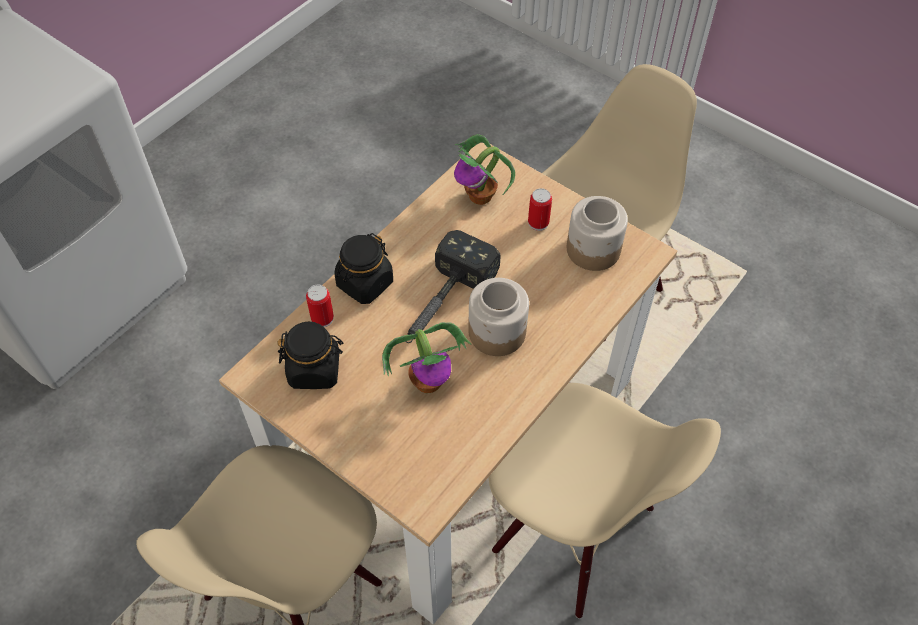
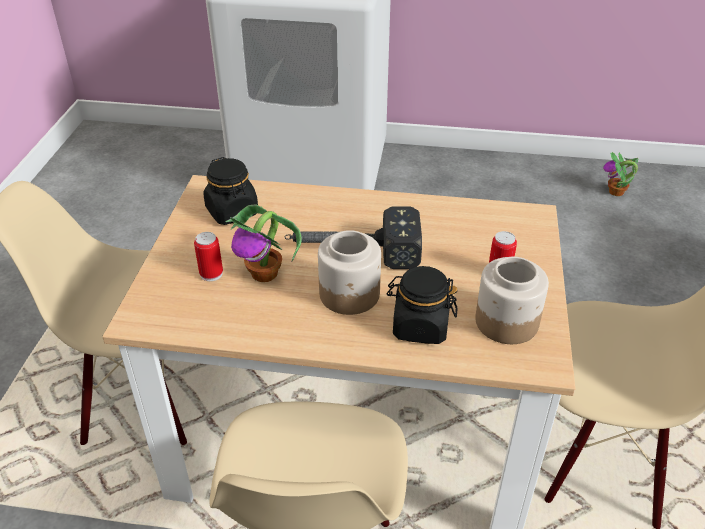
camera: 60 degrees right, 15 degrees down
can [306,285,334,327] -> can moved to [194,232,223,281]
black jar [335,233,393,304] -> black jar moved to [387,266,458,344]
potted plant [454,134,515,205] -> potted plant moved to [603,152,638,196]

